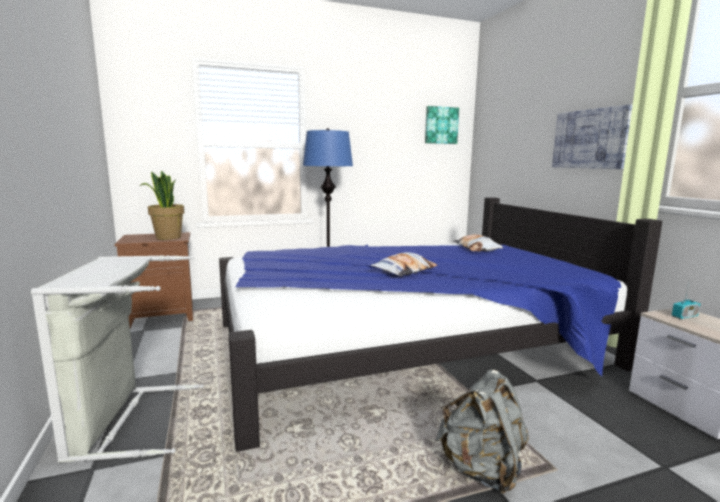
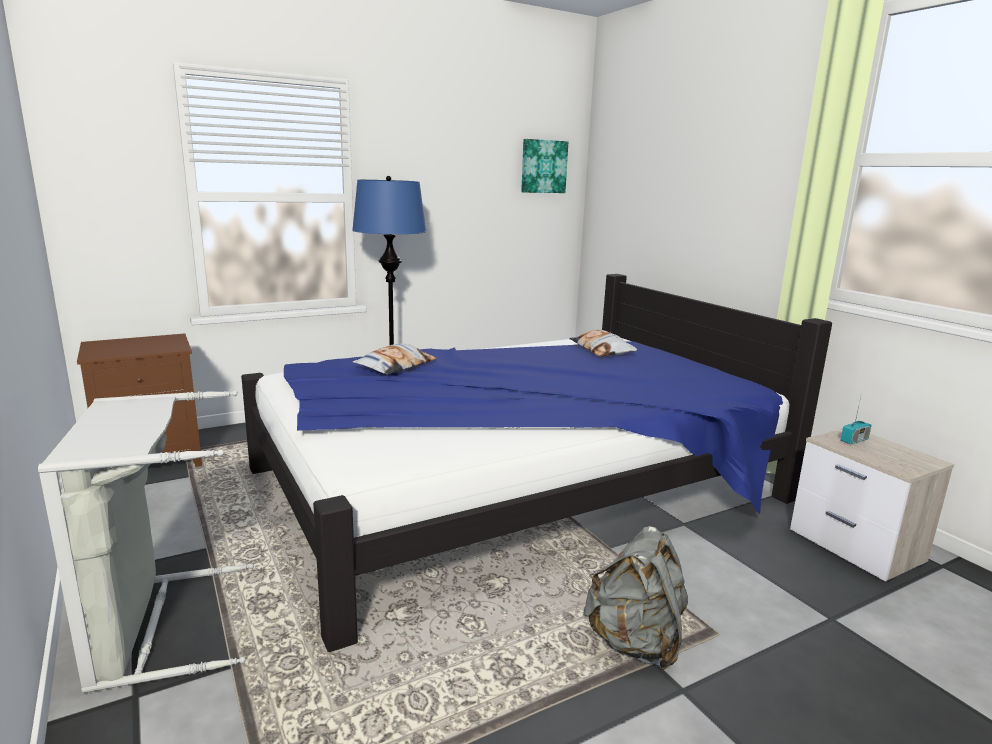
camera: 10 degrees left, 5 degrees up
potted plant [140,170,184,240] -> none
pillow [371,252,437,276] -> pillow moved to [352,343,437,375]
picture [552,104,632,169] -> none

